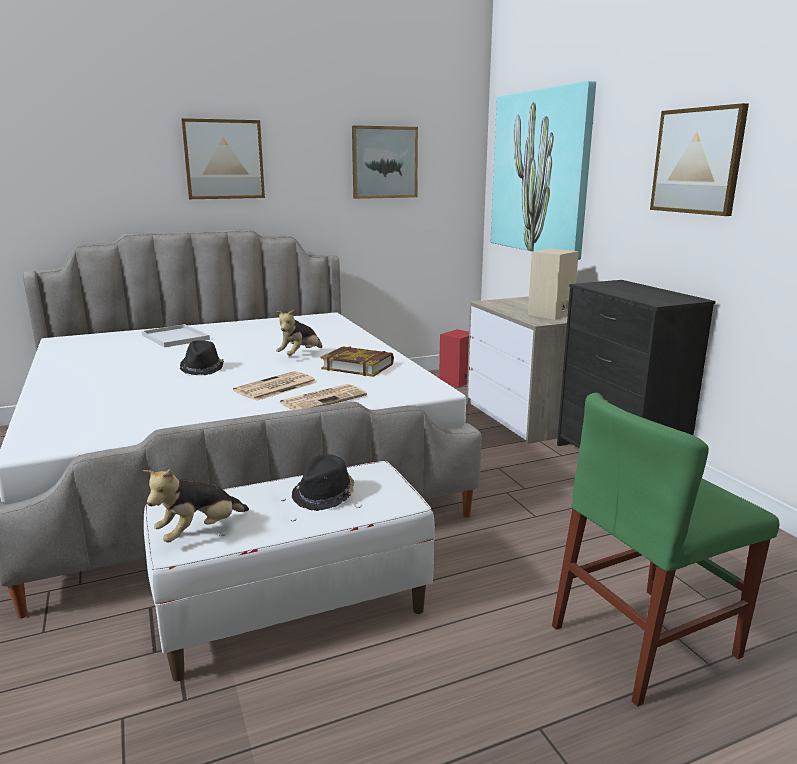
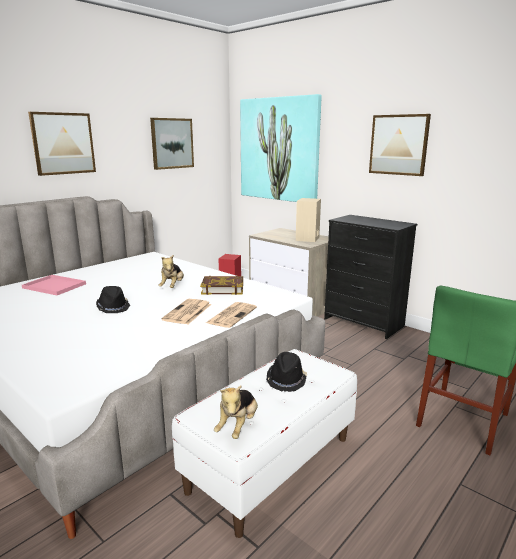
camera: 25 degrees left, 0 degrees up
white tray [141,324,210,348] -> pink tray [22,275,86,295]

